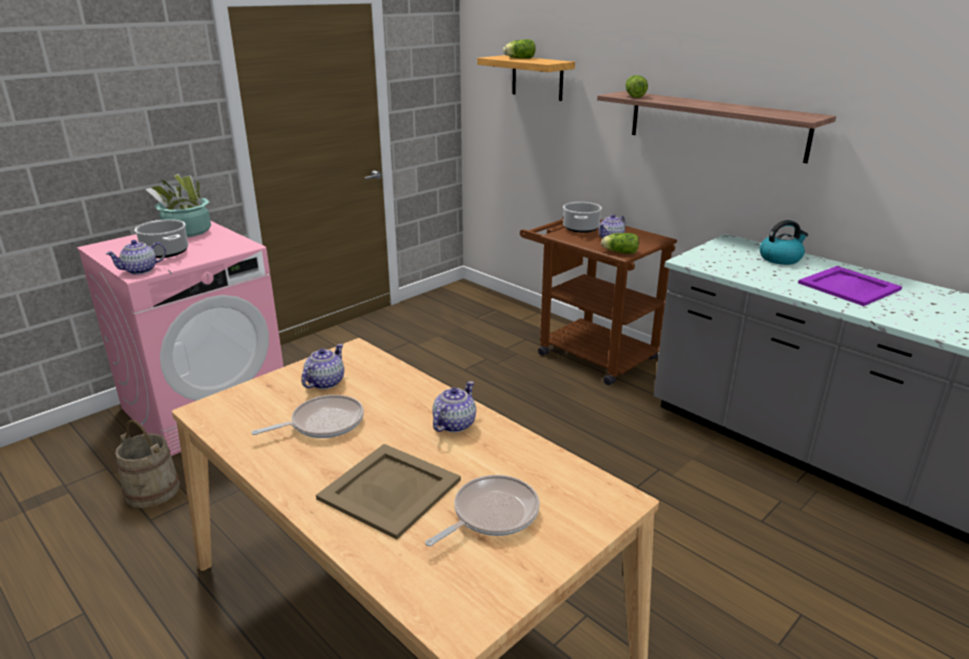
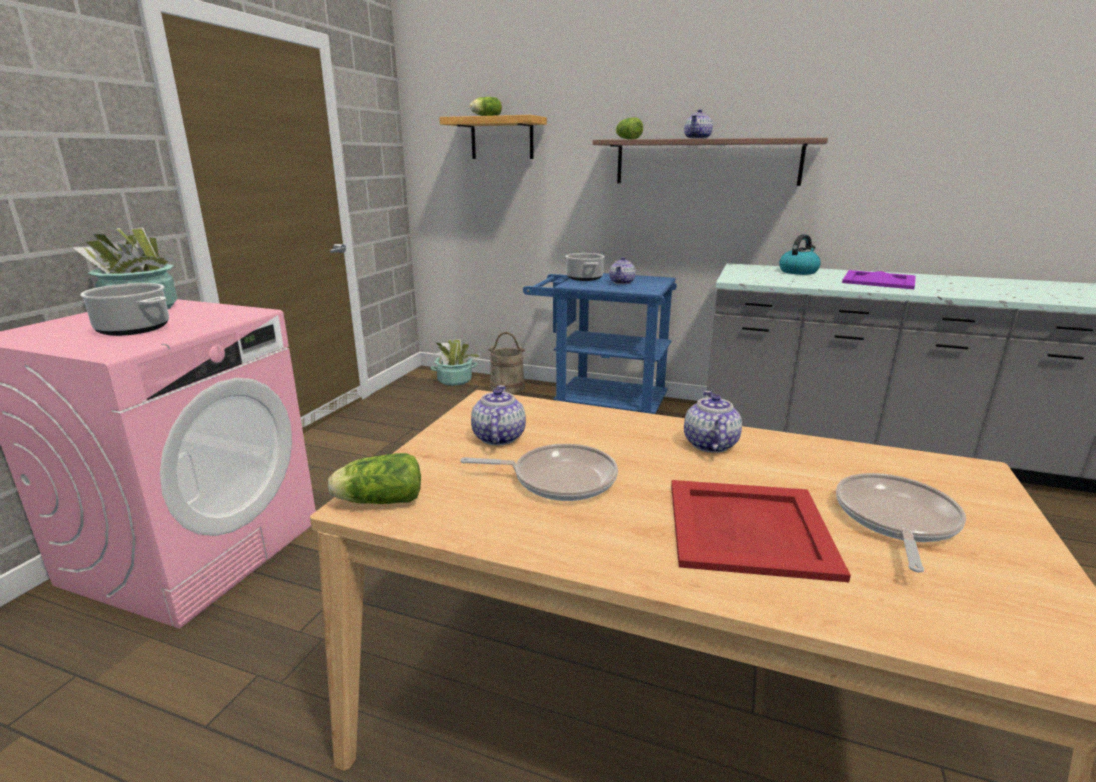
camera: 25 degrees left, 5 degrees down
teapot [105,240,166,275] -> teapot moved to [684,109,713,139]
beige bucket [115,420,180,508] -> beige bucket moved to [488,332,525,393]
frying pan [251,395,364,438] -> frying pan turned 60 degrees clockwise [461,444,618,501]
beige tray [316,444,461,540] -> red tray [671,480,851,582]
brown cart [520,217,677,385] -> blue cart [523,273,677,414]
lettuce [601,233,639,254] -> lettuce moved to [328,453,421,504]
none -> potted plant [431,339,481,386]

